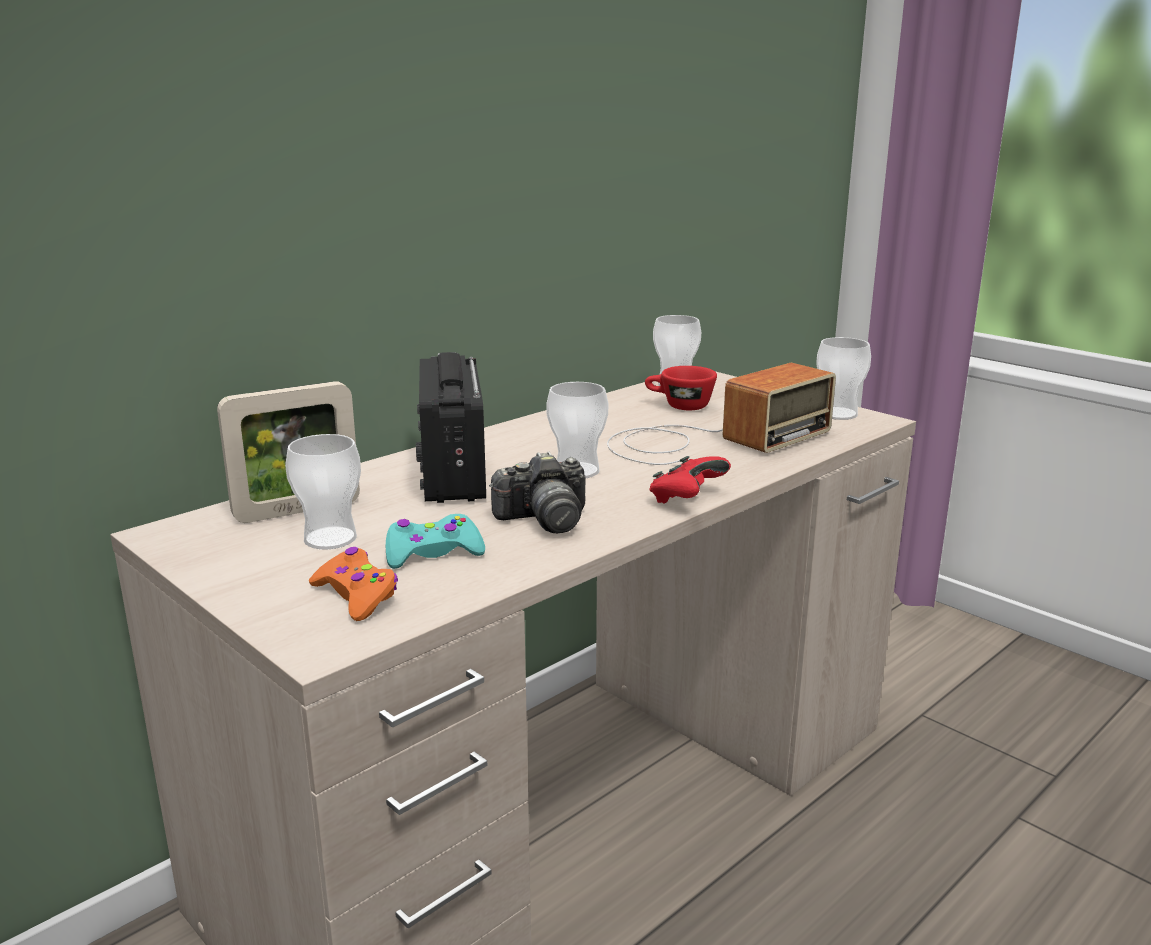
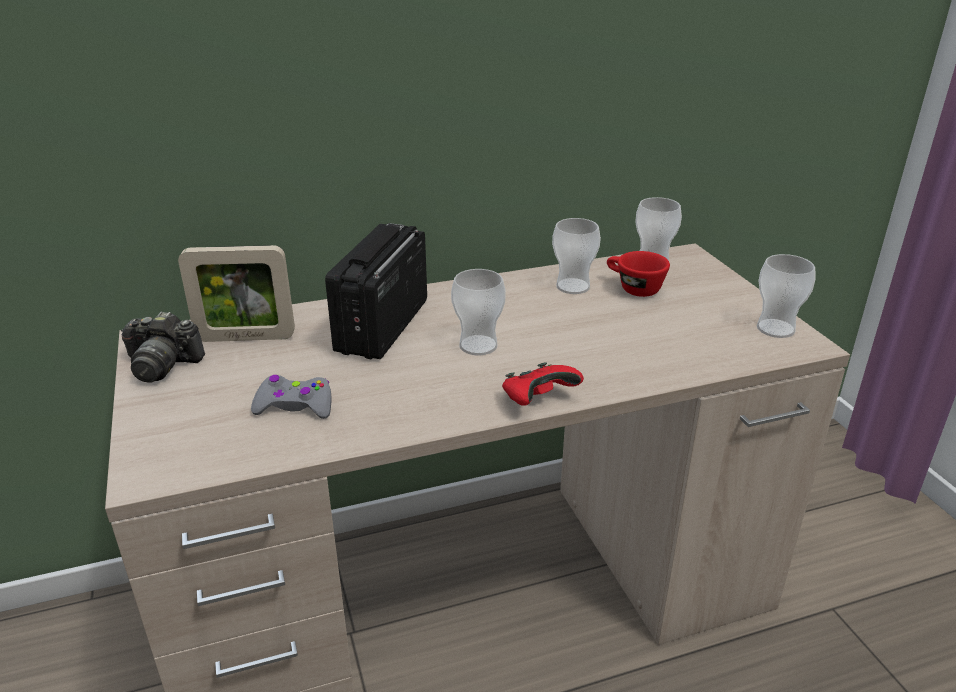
camera: 25 degrees right, 10 degrees up
cup [285,434,361,550] -> cup moved to [552,218,601,294]
orange game controller [309,547,398,621] -> none
turquoise game controller [386,514,485,569] -> grey game controller [251,375,331,419]
camera [489,451,586,533] -> camera moved to [121,311,205,382]
radio [607,363,836,465] -> none

